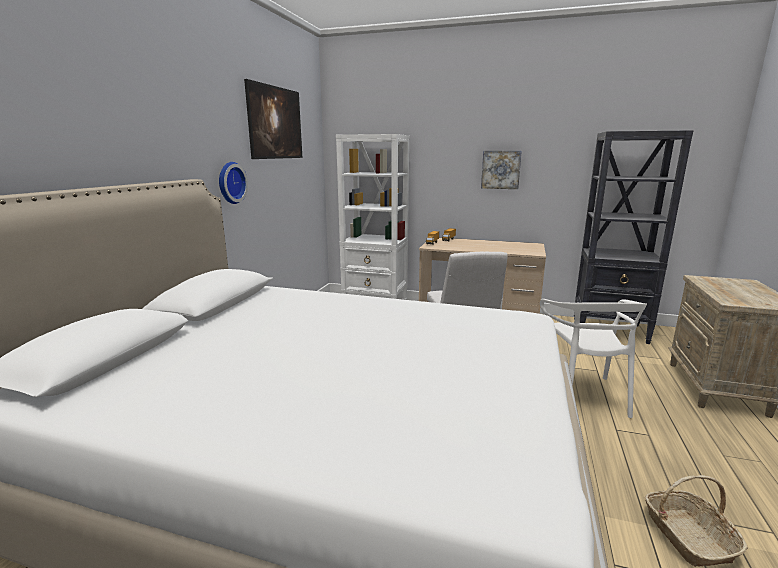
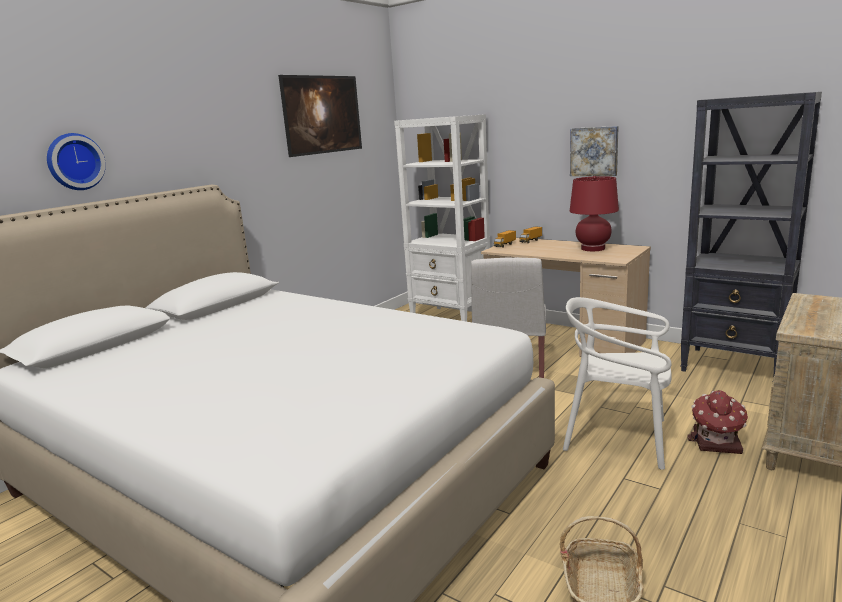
camera: 20 degrees right, 0 degrees up
wall clock [219,162,248,204] -> wall clock moved to [47,133,106,190]
white chair [540,299,647,418] -> white chair turned 90 degrees clockwise [563,297,671,470]
none -> red table lamp [570,176,619,251]
none -> toy house [687,390,748,454]

